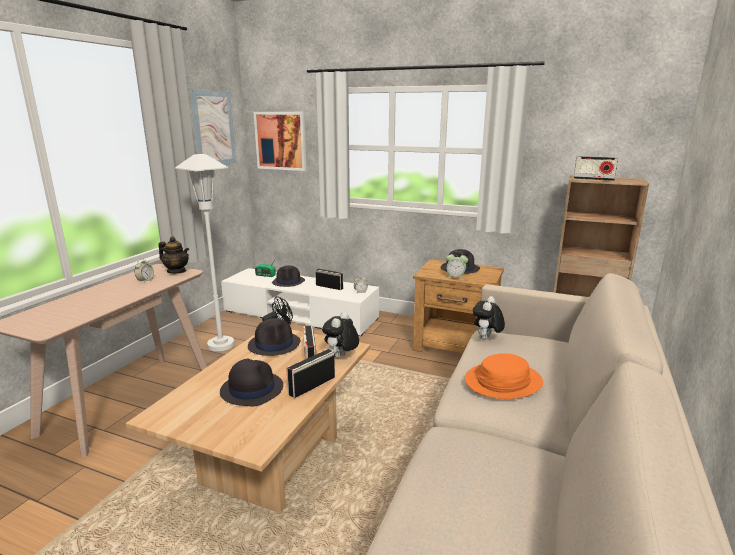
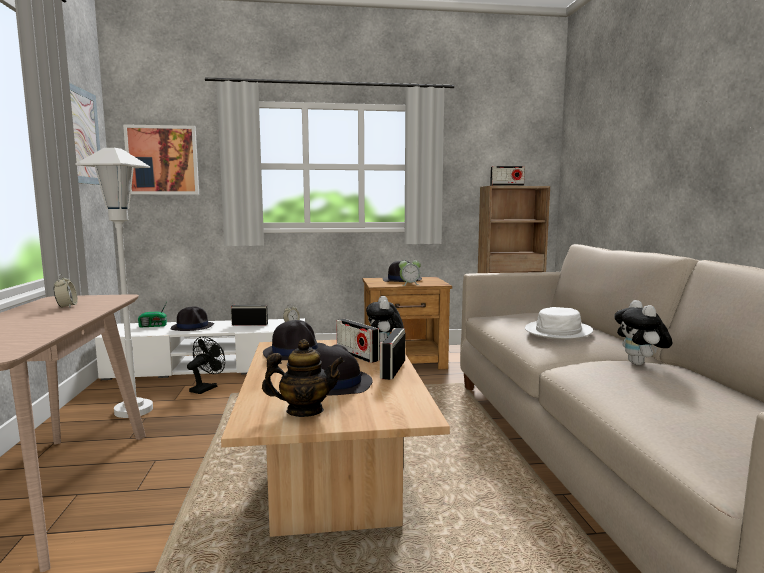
camera: 30 degrees left, 10 degrees down
teapot [158,237,189,274] -> teapot moved to [262,339,344,417]
orange hat [465,353,543,399] -> white hat [525,307,593,339]
plush toy [473,296,505,340] -> plush toy moved to [614,300,673,365]

